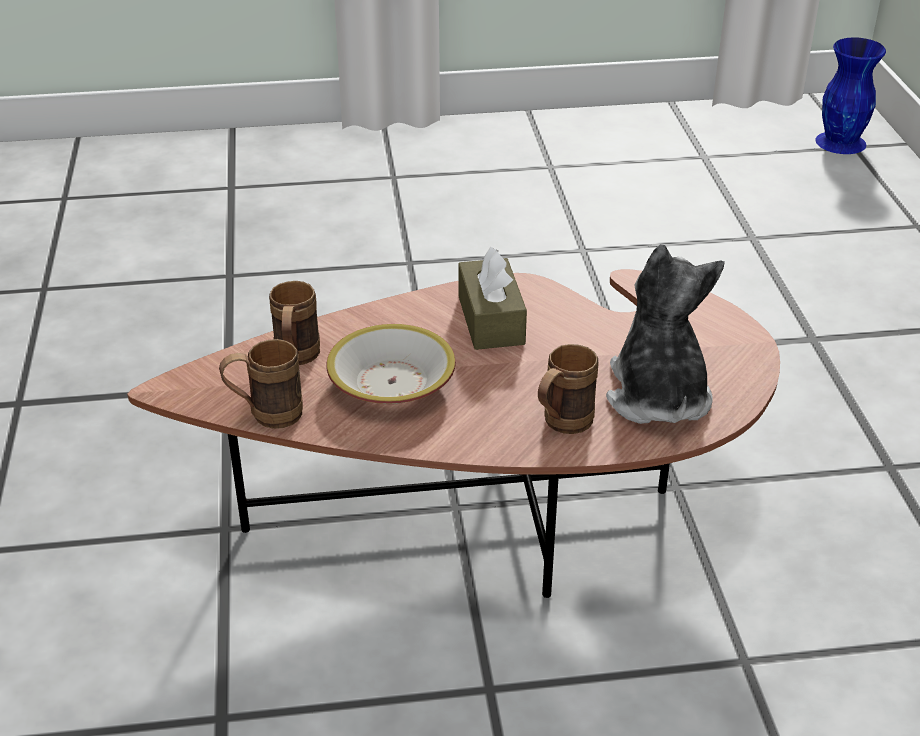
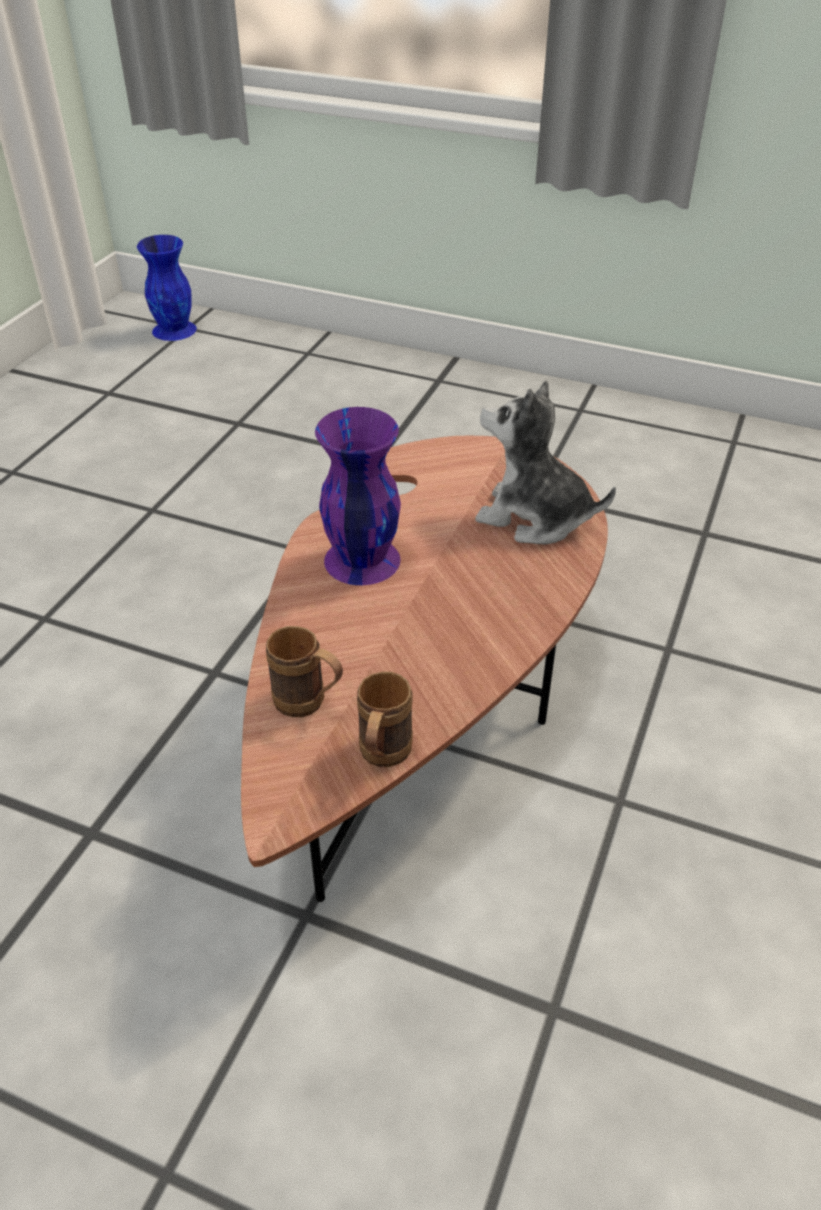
camera: 60 degrees left, 5 degrees up
bowl [327,324,456,404] -> none
brown tissue box [458,247,527,350] -> purple vase [315,407,401,585]
brown mug [538,344,599,434] -> none

